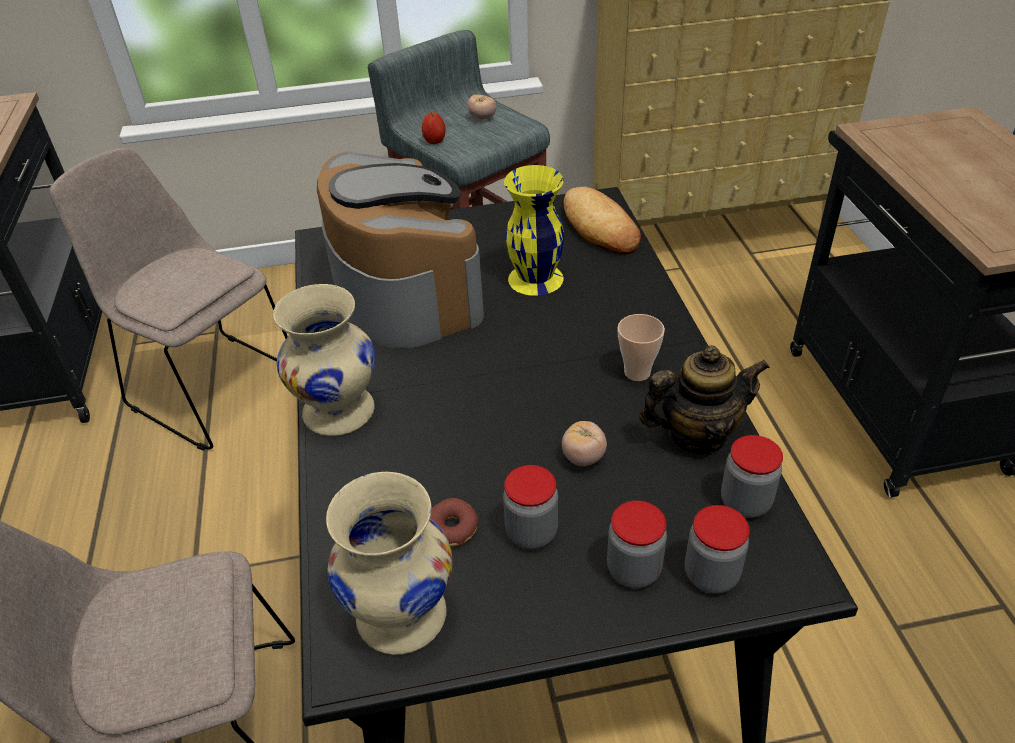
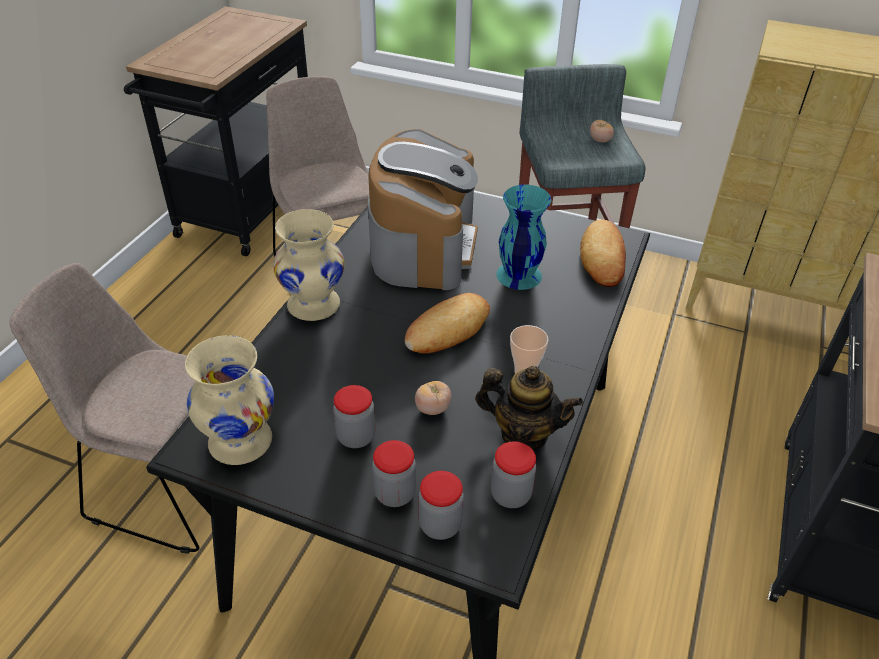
camera: 30 degrees right, 0 degrees up
apple [421,112,446,144] -> none
donut [430,498,479,547] -> none
yellow vase [504,165,564,296] -> turquoise vase [496,185,552,290]
none -> bread [404,293,490,354]

